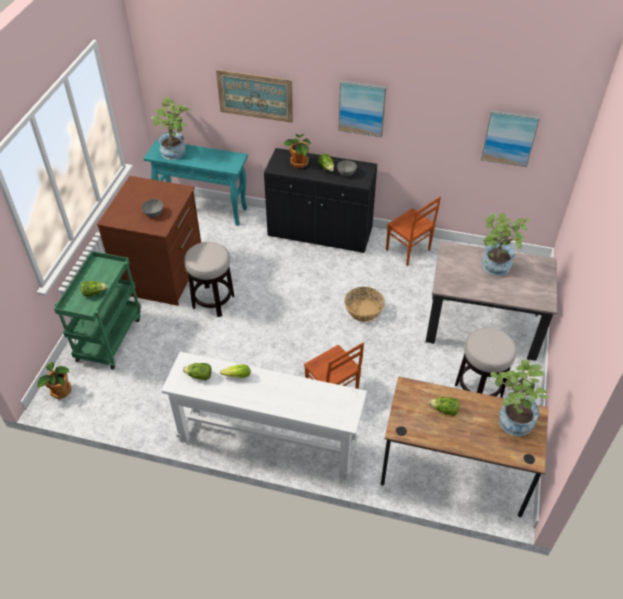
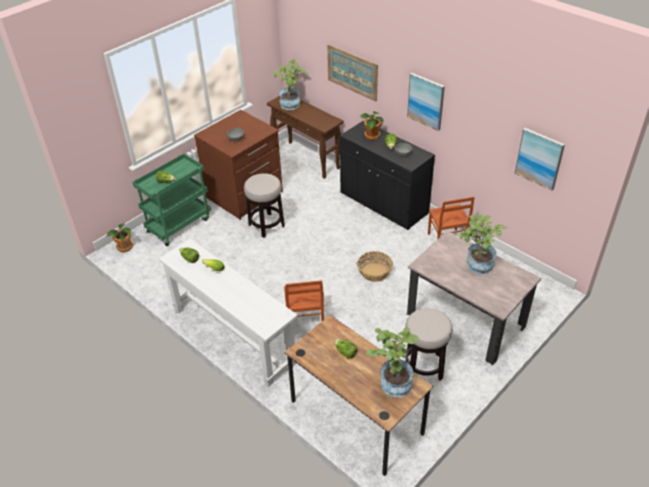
camera: 30 degrees right, 5 degrees down
turquoise console table [144,139,248,226] -> brown console table [267,96,344,179]

